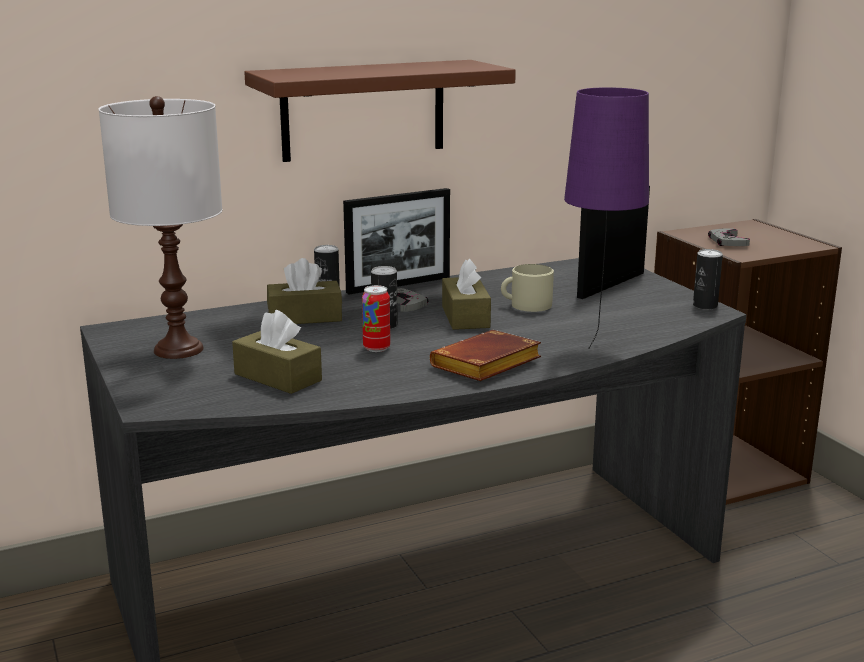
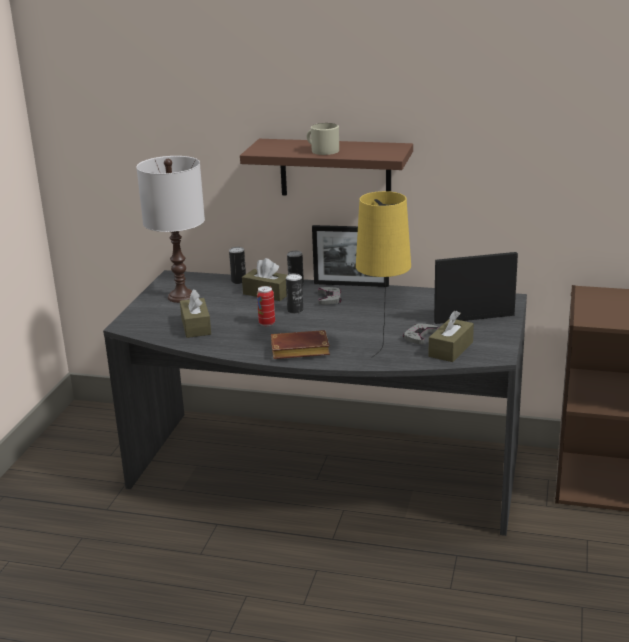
camera: 40 degrees right, 5 degrees up
brown tissue box [442,259,491,330] -> brown tissue box moved to [429,311,474,362]
beige mug [501,264,554,312] -> beige mug moved to [307,123,339,155]
purple table lamp [564,87,649,349] -> yellow table lamp [356,191,411,358]
can [693,249,723,310] -> can moved to [229,247,246,284]
grey game controller [708,228,750,246] -> grey game controller moved to [403,323,438,344]

